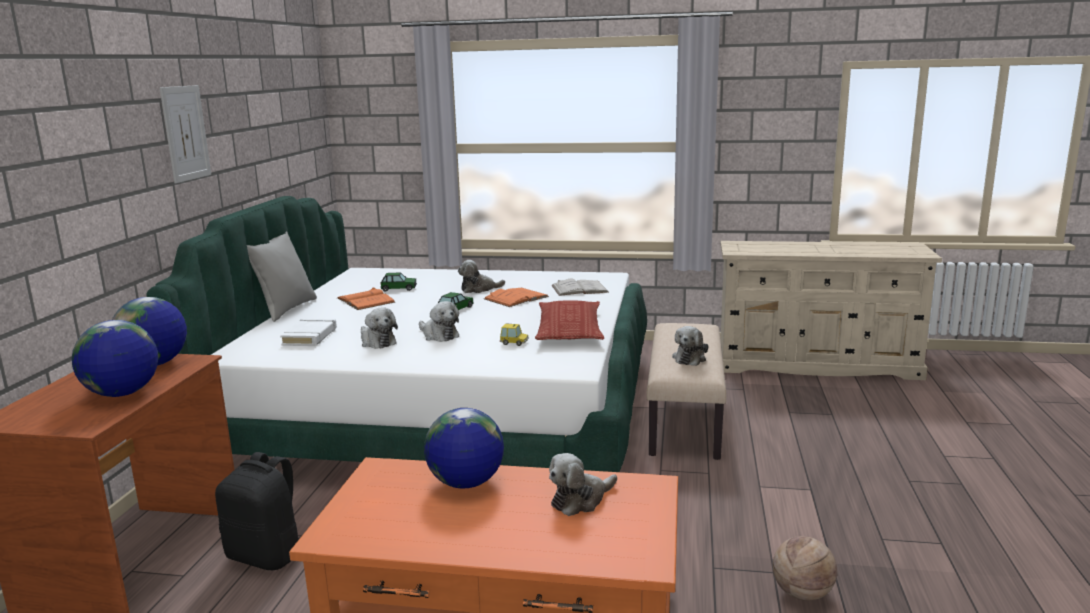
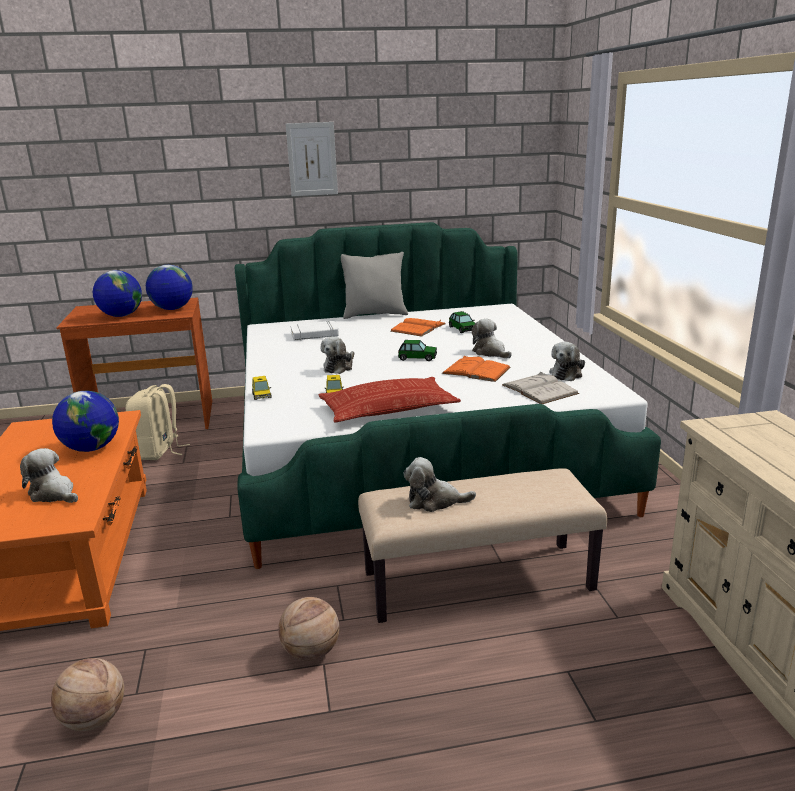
camera: 70 degrees right, 5 degrees up
black backpack [215,452,301,570] -> beige backpack [126,384,190,460]
plush toy [361,307,398,349] -> plush toy moved to [549,342,585,381]
none -> toy car [252,376,272,400]
none -> basketball [278,597,339,661]

